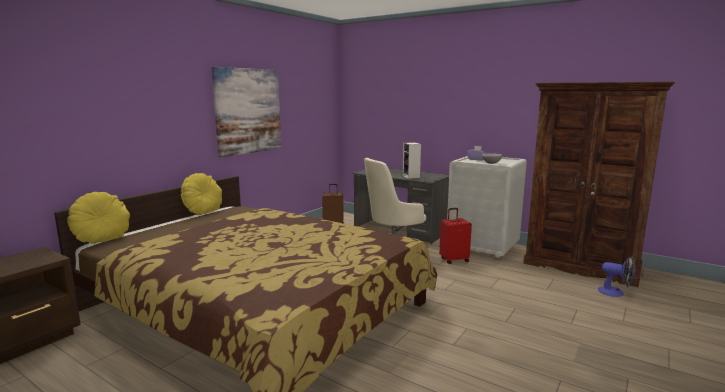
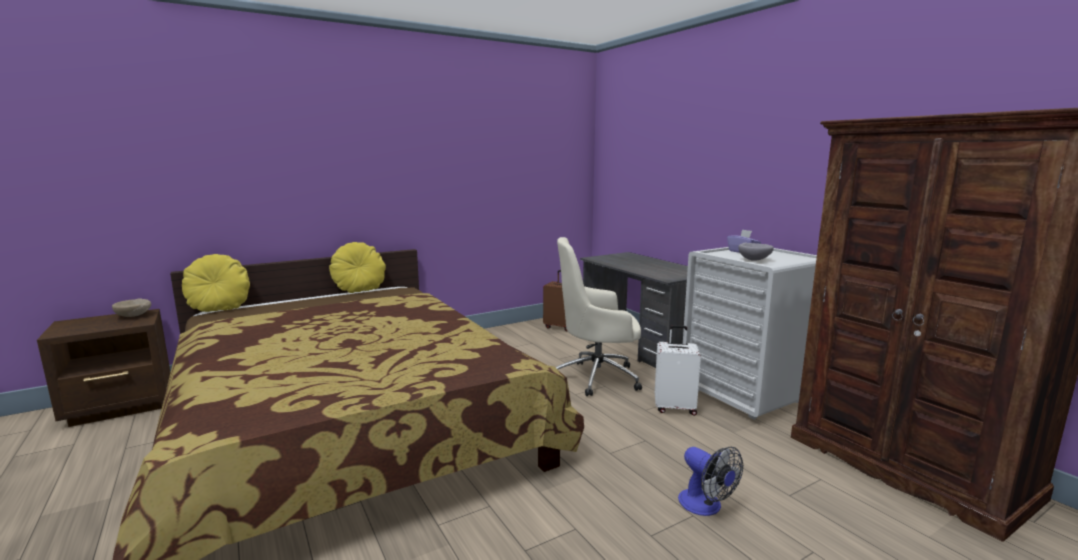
camera: 25 degrees right, 0 degrees up
picture [211,67,281,157] -> none
speaker [403,142,421,179] -> none
red suitcase [439,208,472,264] -> white suitcase [655,325,701,416]
fan [598,256,635,297] -> fan moved to [678,447,743,516]
none -> beige bowl [112,298,151,317]

